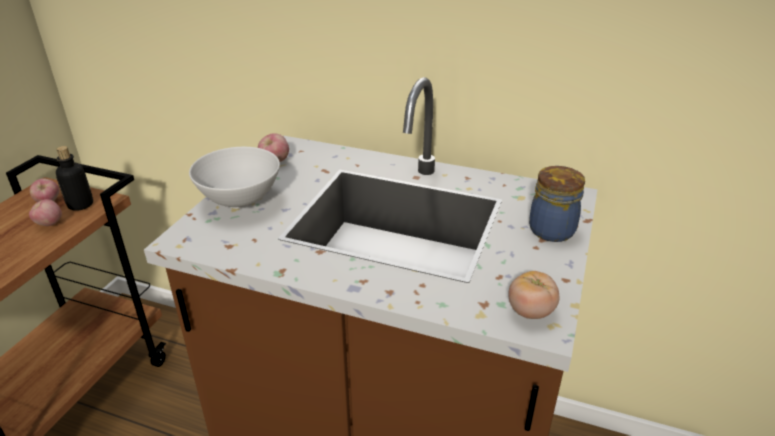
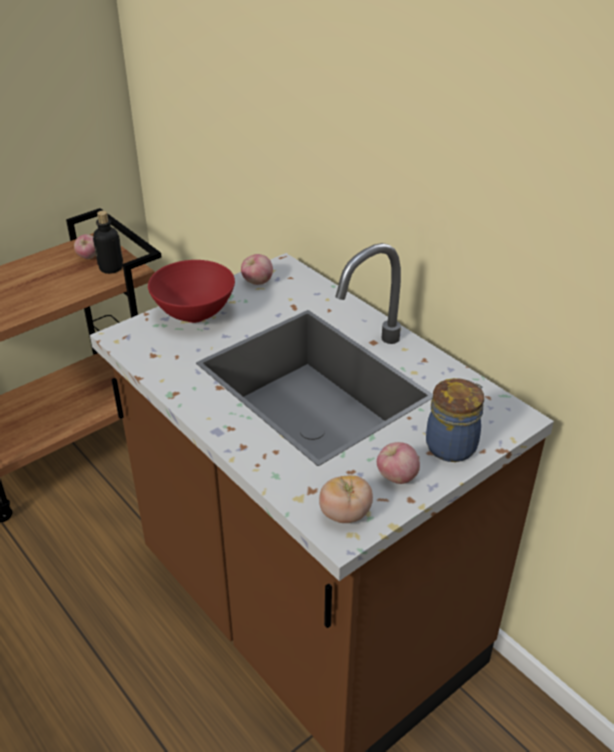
camera: 30 degrees right, 5 degrees up
apple [29,199,62,226] -> apple moved to [377,442,420,484]
white bowl [189,147,280,209] -> red bowl [148,260,235,323]

